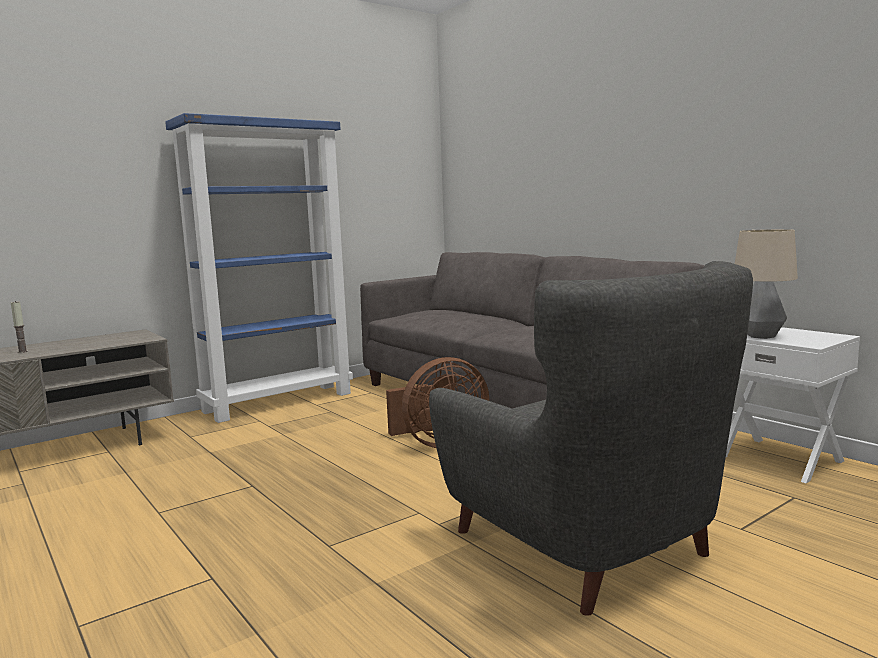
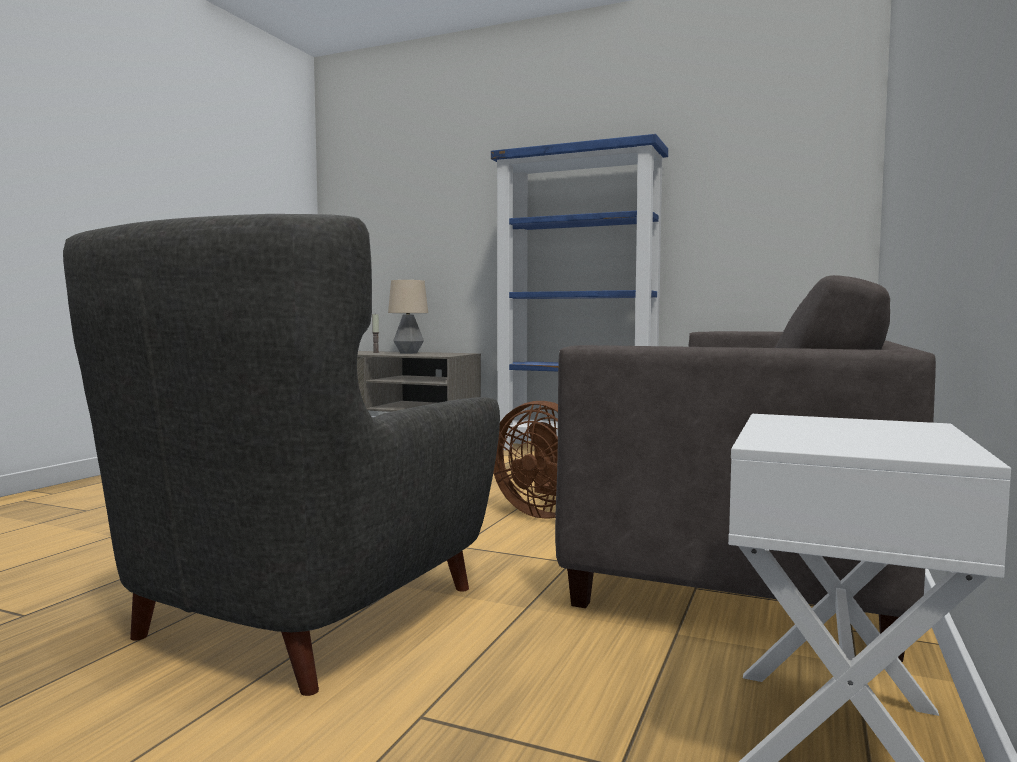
camera: 60 degrees right, 5 degrees down
table lamp [735,229,798,339] -> table lamp moved to [388,280,428,354]

